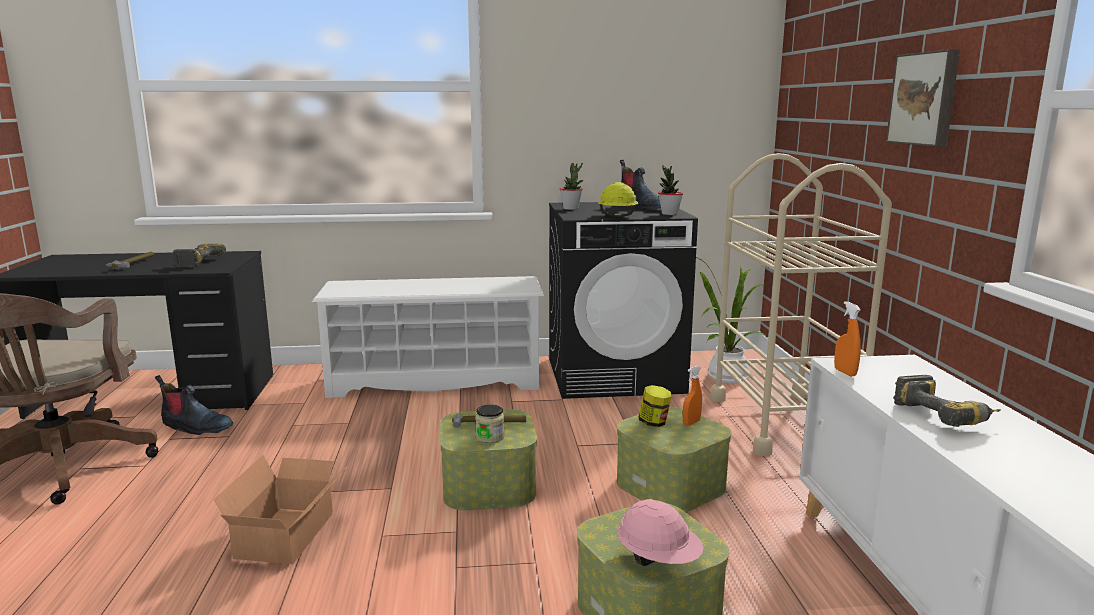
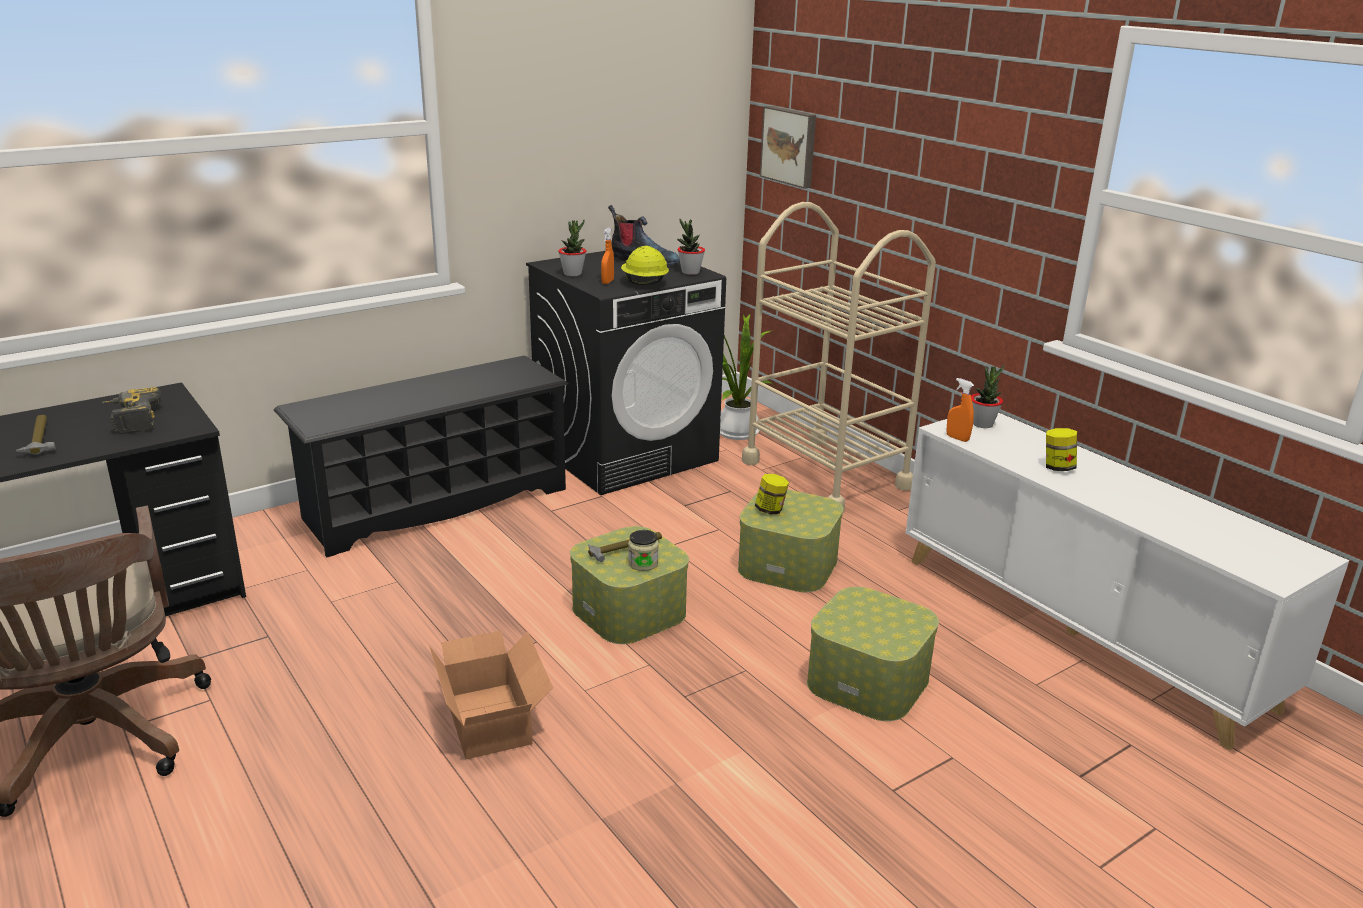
camera: 30 degrees left, 10 degrees up
boot [155,375,233,435] -> none
white shoe rack [312,276,544,398] -> black shoe rack [274,356,568,558]
pink hard hat [617,499,704,566] -> none
orange spray bottle [683,366,702,426] -> orange spray bottle moved to [601,228,614,284]
picture [886,49,960,147] -> picture moved to [760,106,816,189]
power drill [893,375,1001,427] -> jar [1046,428,1077,471]
none -> potted plant [971,365,1004,428]

